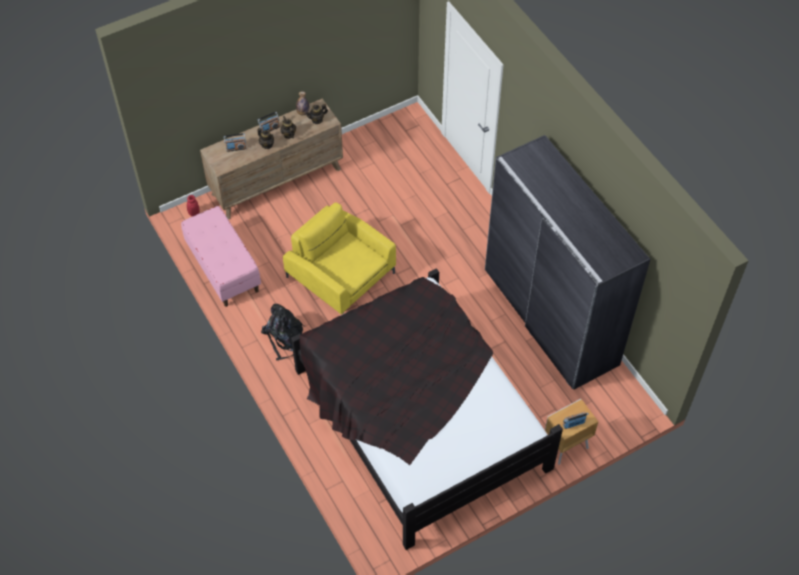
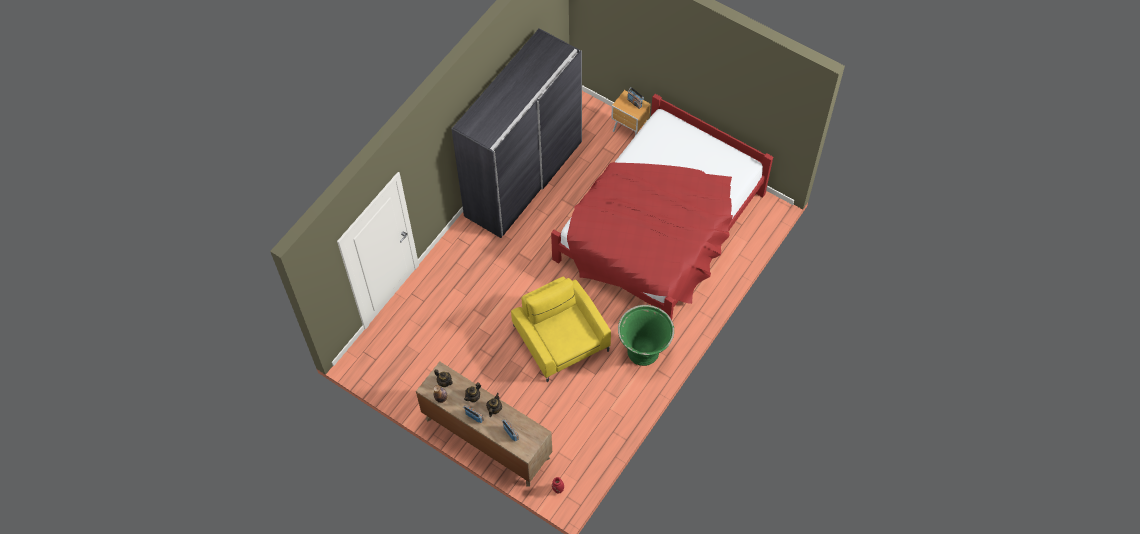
camera: 115 degrees left, 5 degrees up
pink bench [181,206,261,307] -> none
black backpack [261,304,305,361] -> green planter [618,305,674,366]
yellow armchair [283,202,396,314] -> yellow armchair turned 135 degrees clockwise [511,277,611,382]
black bed [291,268,563,550] -> red bed [551,94,773,320]

